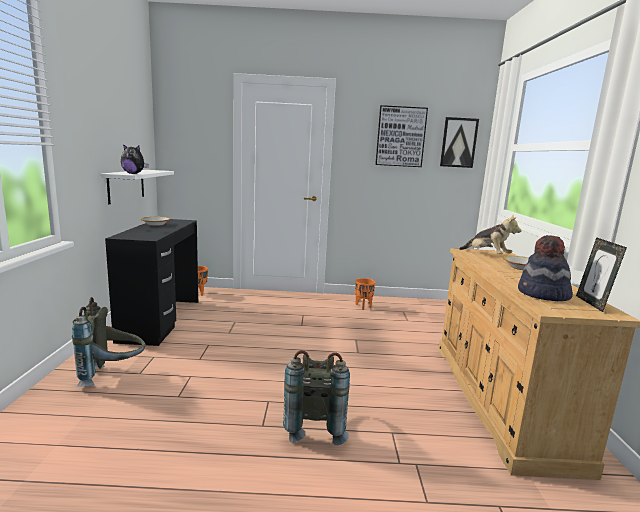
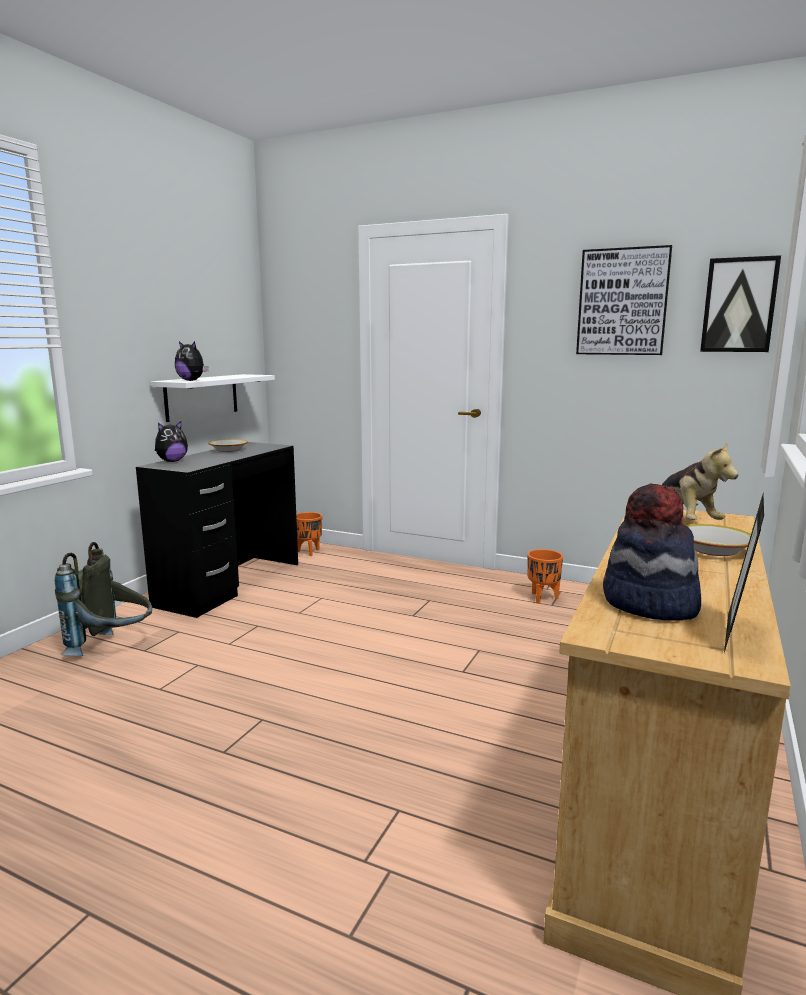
camera: 25 degrees right, 0 degrees up
grey backpack [283,350,350,445] -> none
none -> plush toy [155,421,188,462]

